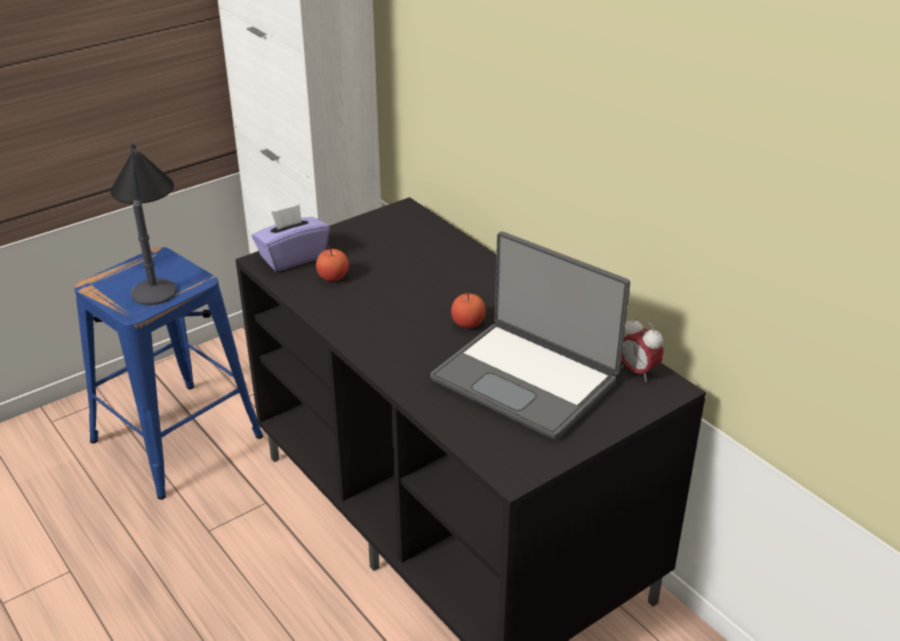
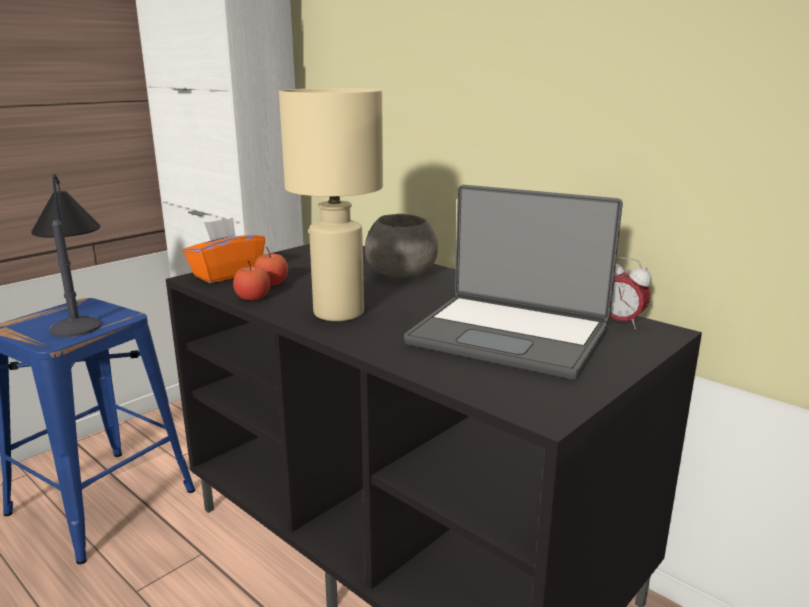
camera: 10 degrees left, 15 degrees down
purple tissue box [252,204,330,272] -> orange tissue box [183,218,265,283]
apple [451,293,486,328] -> apple moved to [233,261,270,301]
none -> beige table lamp [279,88,383,321]
none -> grey bowl [365,214,438,277]

